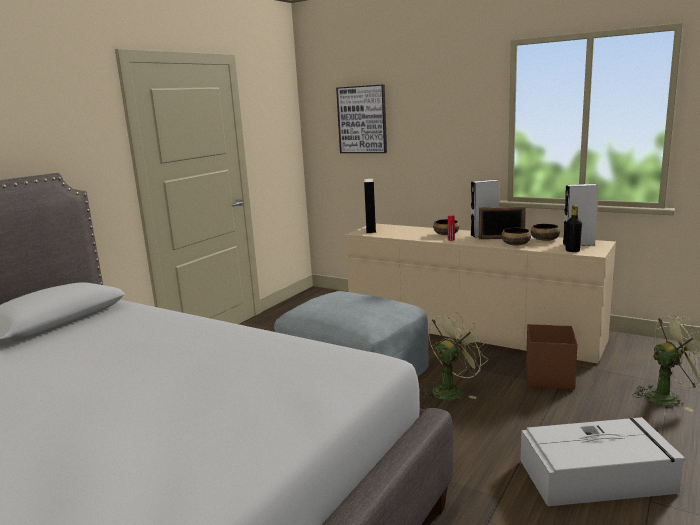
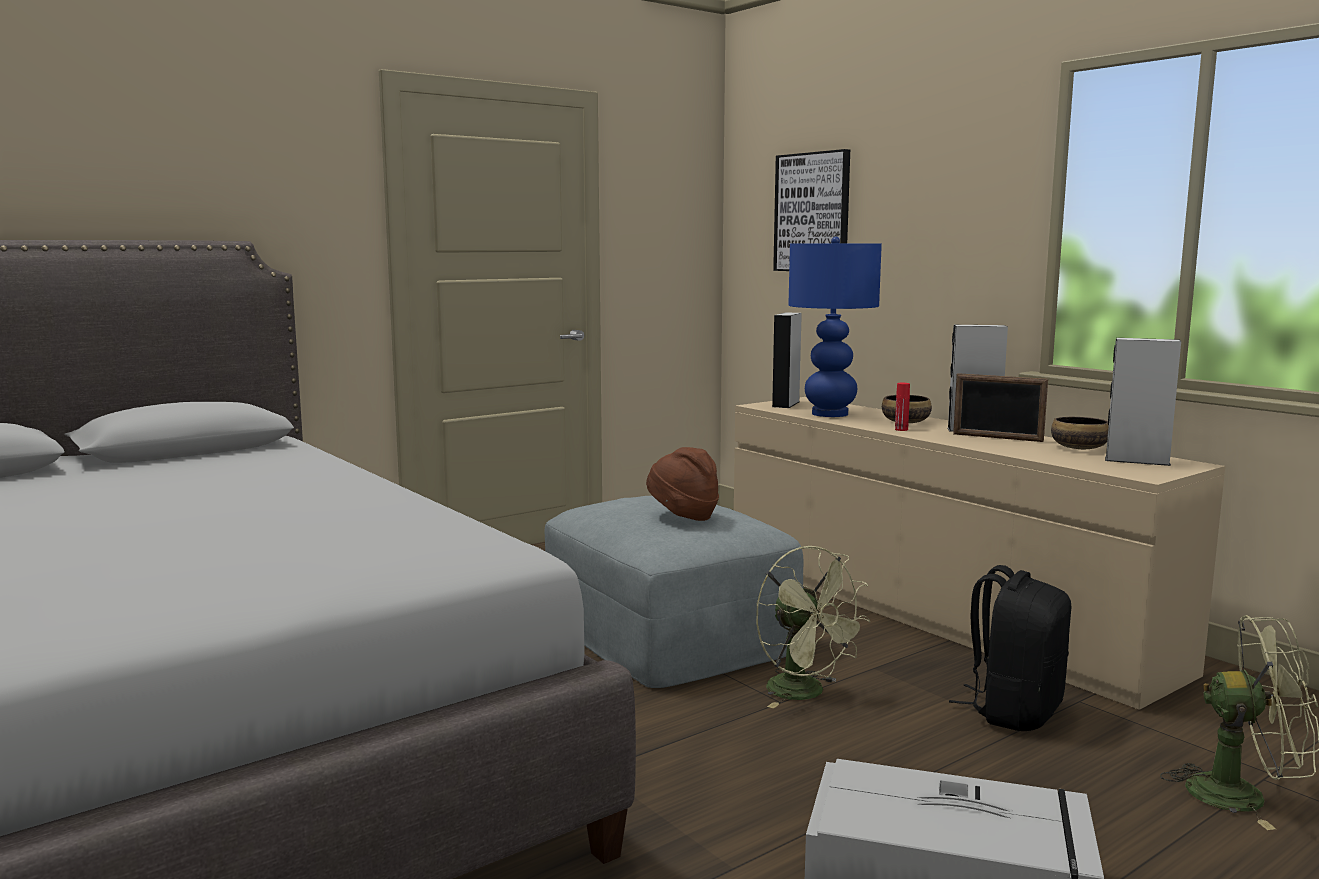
camera: 20 degrees right, 5 degrees down
green fan [423,312,488,400] -> green fan turned 75 degrees clockwise [756,546,870,708]
bowl [502,228,531,246] -> none
brown storage box [526,324,578,390] -> black backpack [949,565,1071,731]
black bottle [566,205,582,252] -> none
none -> brown hat [646,447,719,521]
none -> blue table lamp [788,237,882,417]

